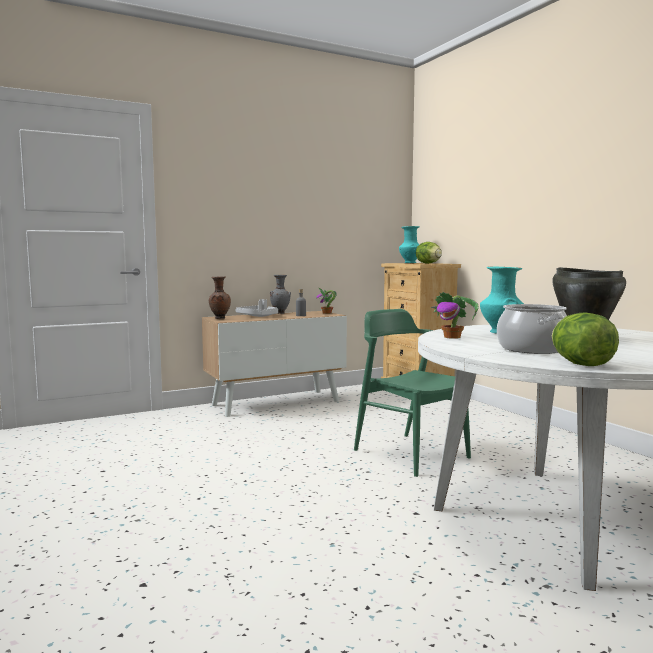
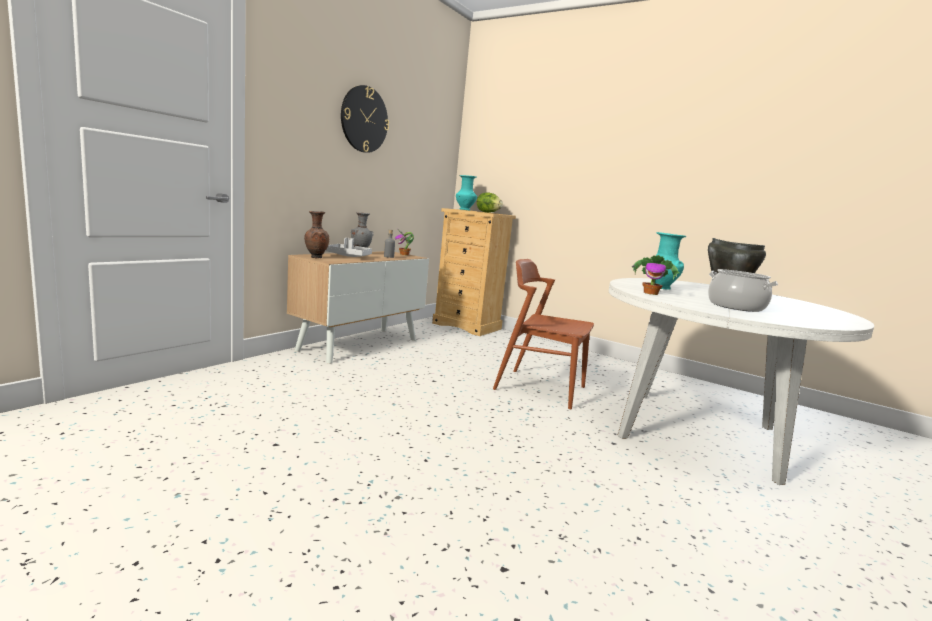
camera: 30 degrees left, 5 degrees up
green chair [354,309,471,477] -> brown chair [493,259,594,409]
lettuce [552,312,619,366] -> none
none -> wall clock [341,85,389,153]

